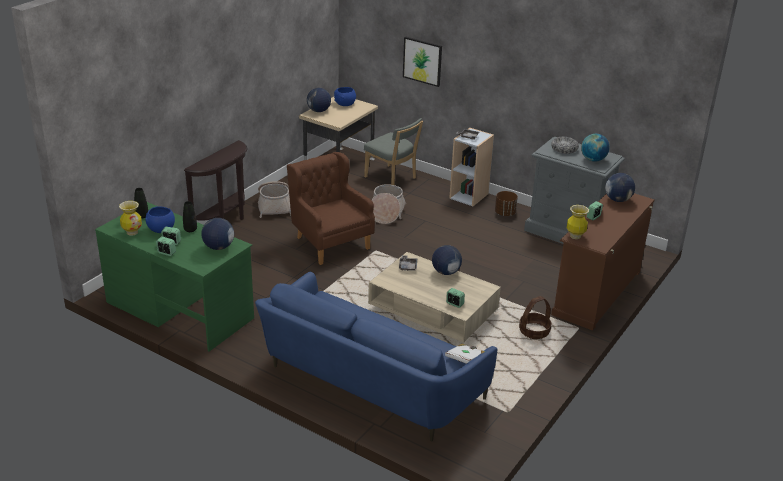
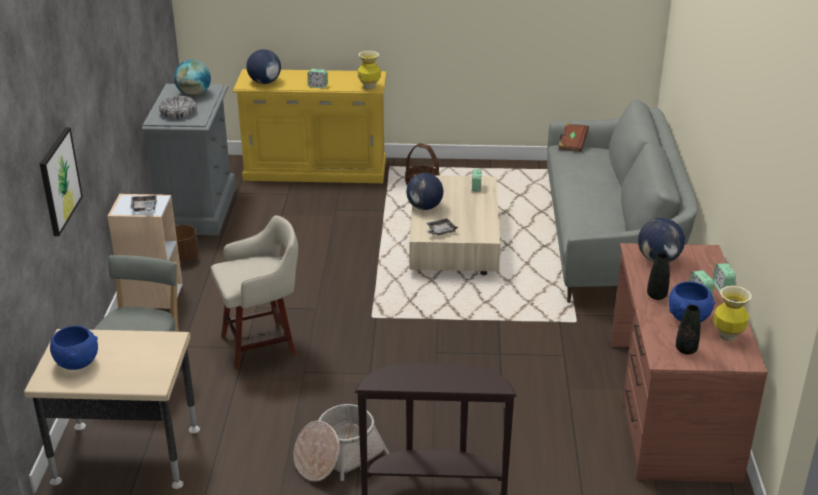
camera: 120 degrees left, 0 degrees up
green desk [95,202,254,352] -> brown desk [611,243,768,483]
blue sofa [255,272,497,442] -> grey sofa [547,99,698,303]
brown armchair [287,152,375,265] -> none
globe [307,88,331,112] -> none
basket [372,184,406,224] -> beige stool [211,215,298,369]
white book [445,344,485,364] -> brown book [558,122,589,152]
brown cabinet [551,193,655,331] -> yellow cabinet [233,69,387,183]

